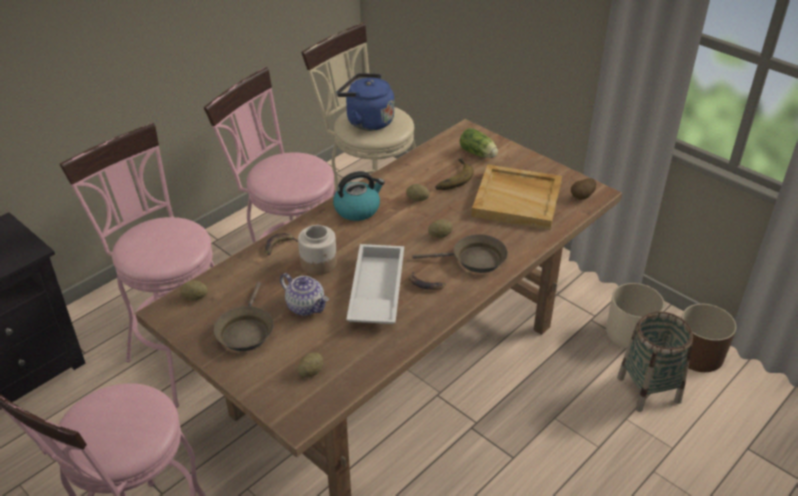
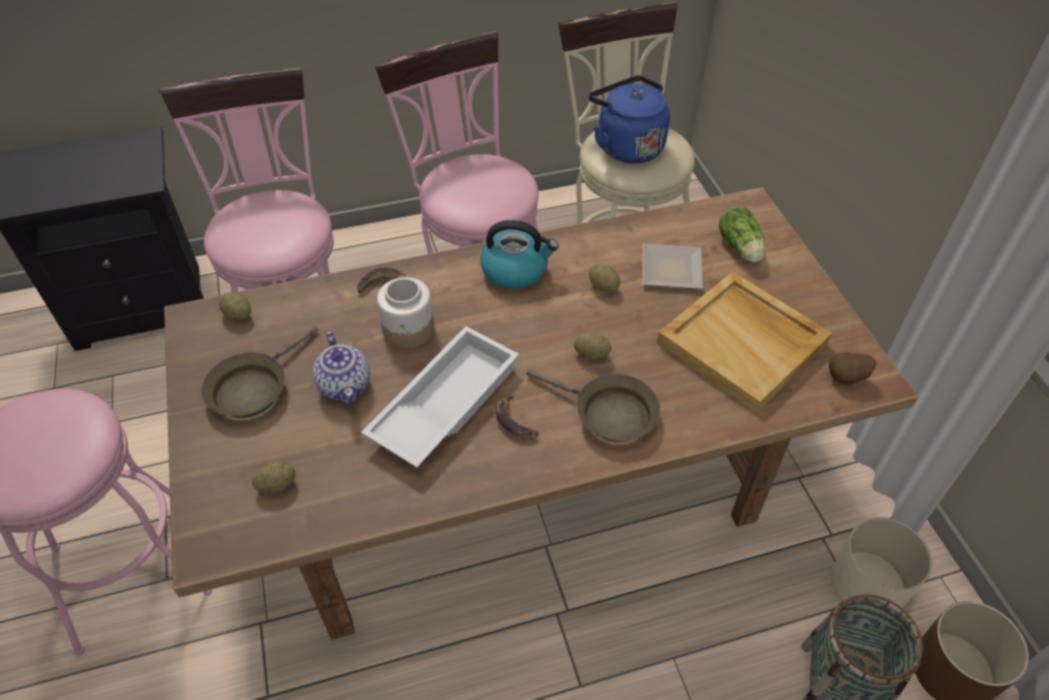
camera: 30 degrees right, 10 degrees up
banana [435,158,474,190] -> plate [642,244,704,289]

